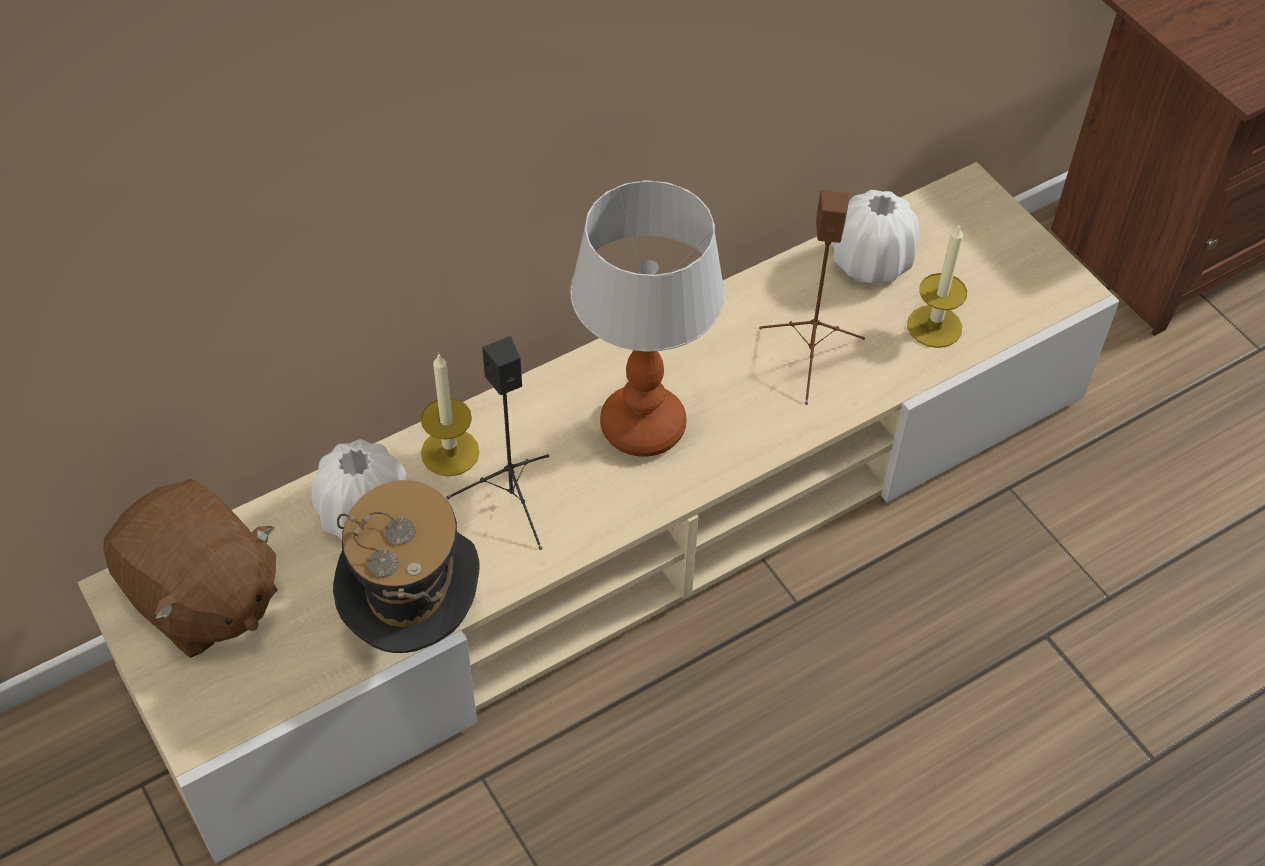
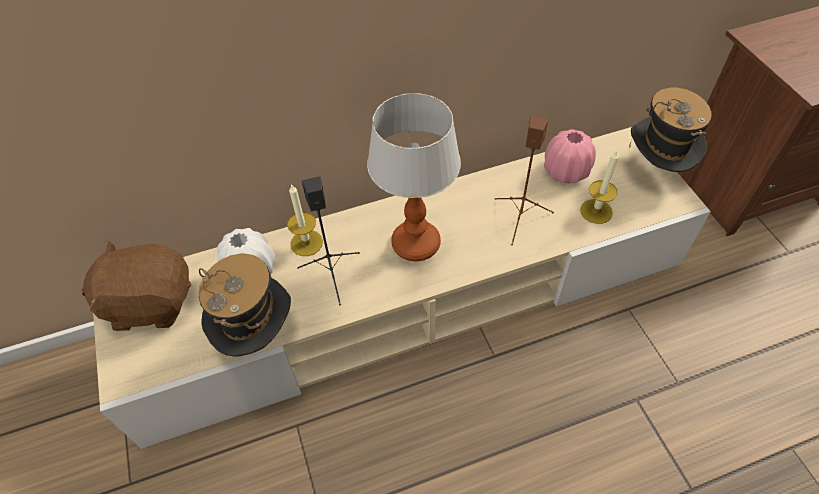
camera: 15 degrees right, 0 degrees up
brown plush toy [103,479,277,658] -> brown plush toy turned 120 degrees clockwise [81,240,191,331]
white vase [831,190,919,284] -> pink vase [544,129,596,183]
none -> hat [629,88,711,172]

